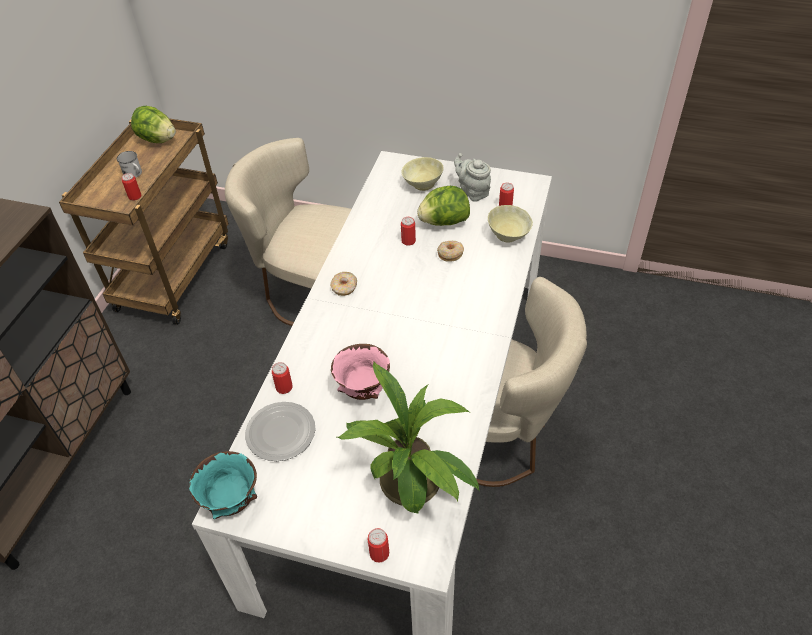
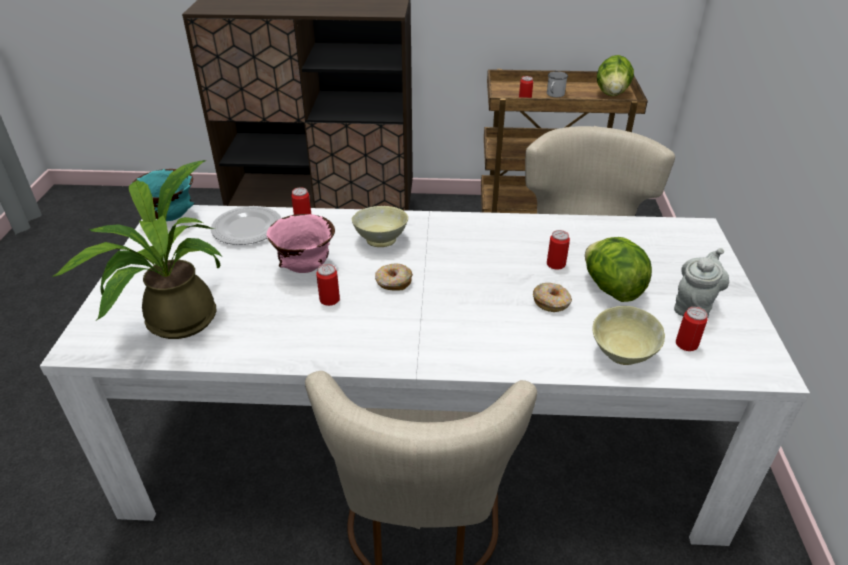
camera: 75 degrees right, 10 degrees down
donut [330,272,357,296] -> donut moved to [375,263,413,291]
can [367,528,389,563] -> can moved to [317,264,340,306]
beige bowl [402,157,443,191] -> beige bowl moved to [352,206,408,247]

